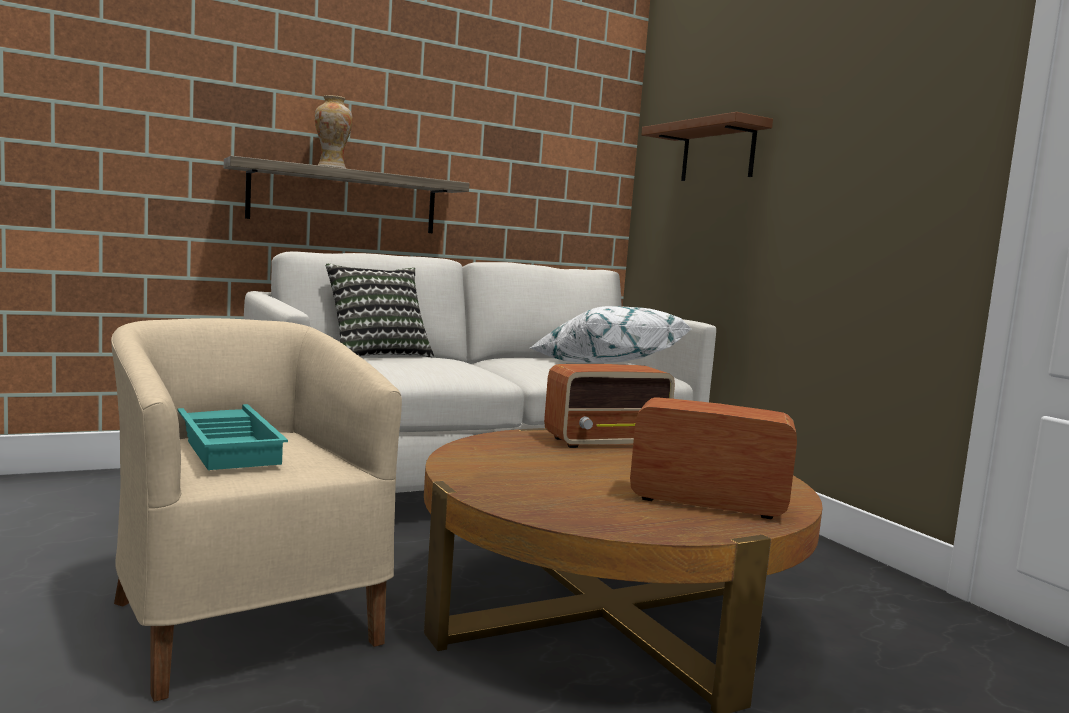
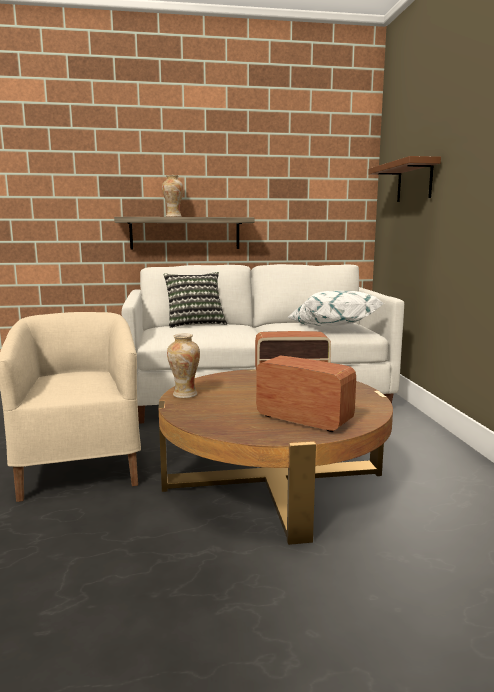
camera: 20 degrees right, 5 degrees up
turquoise tray [177,404,288,470] -> none
none -> vase [167,334,200,398]

